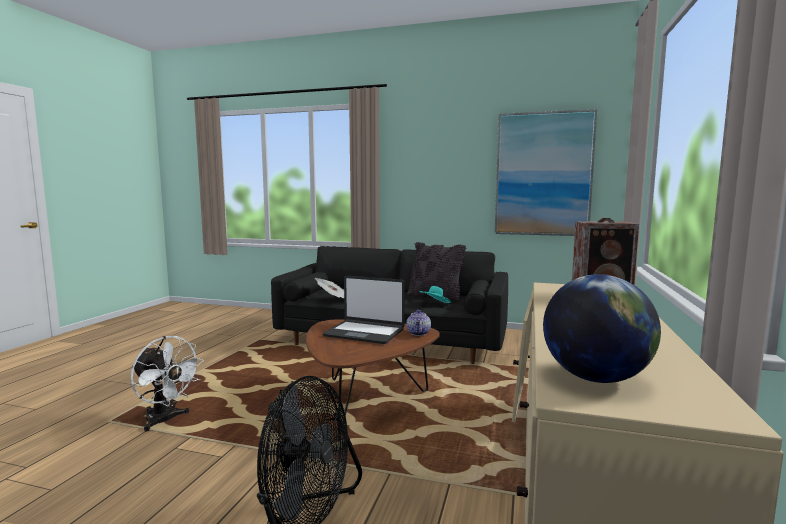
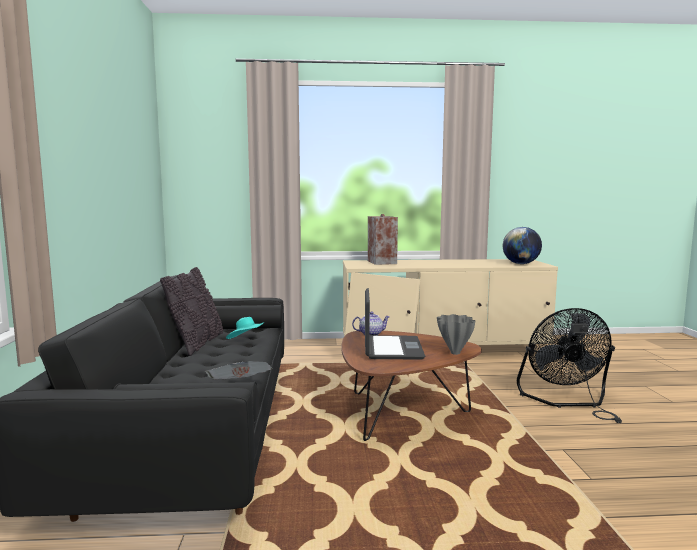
camera: 110 degrees left, 0 degrees up
white fan [131,336,204,432] -> none
picture [495,109,597,236] -> none
none -> grey vase [437,314,475,355]

